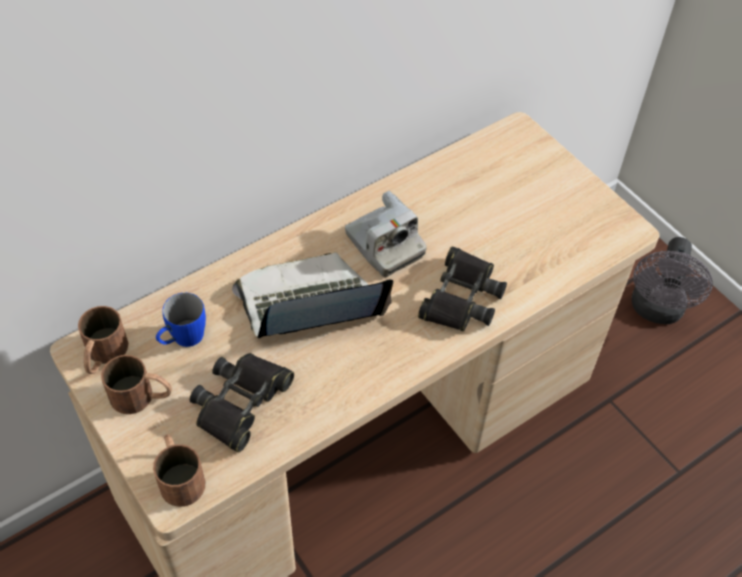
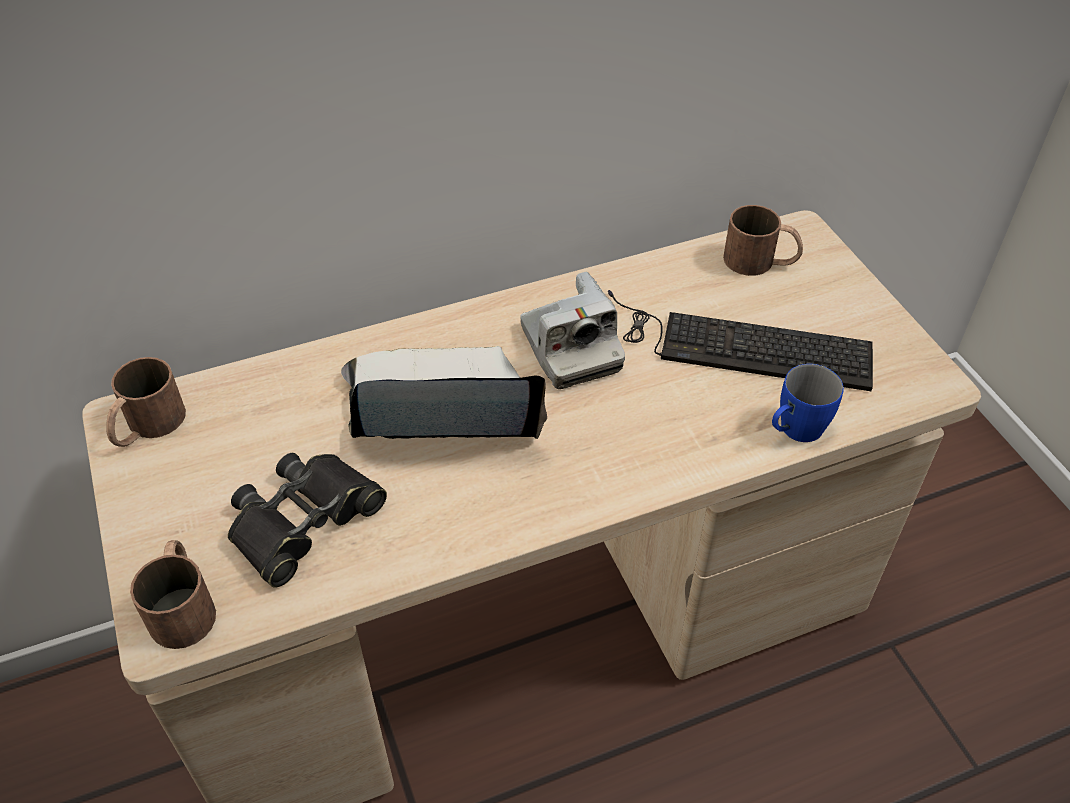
camera: 15 degrees right, 5 degrees down
brown mug [101,355,172,414] -> brown mug moved to [723,205,803,276]
blue mug [156,293,206,347] -> blue mug moved to [772,364,843,442]
black binoculars [418,246,507,331] -> none
grey fan [632,237,713,324] -> none
none -> keyboard [608,290,873,391]

